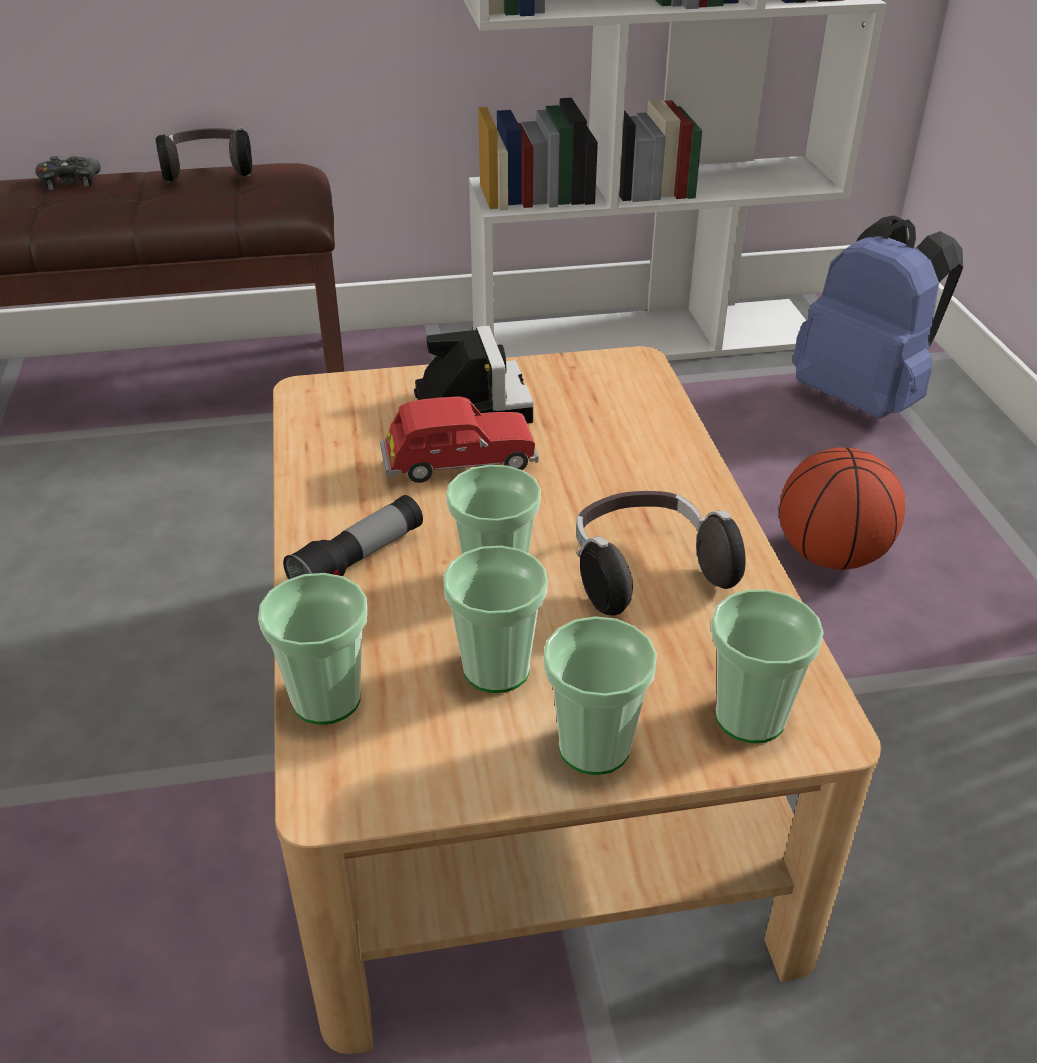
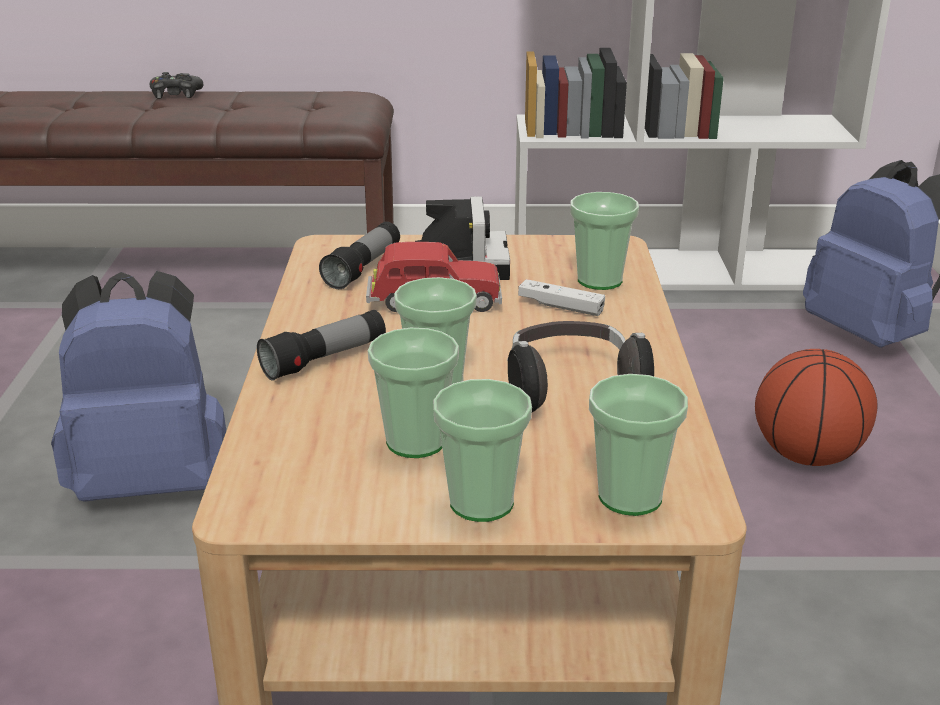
camera: 10 degrees right, 10 degrees down
headphones [155,127,252,182] -> none
cup [258,573,367,725] -> cup moved to [570,192,639,290]
none -> blue backpack [51,271,226,501]
none -> flashlight [319,222,400,289]
none -> white game controller [518,279,605,316]

